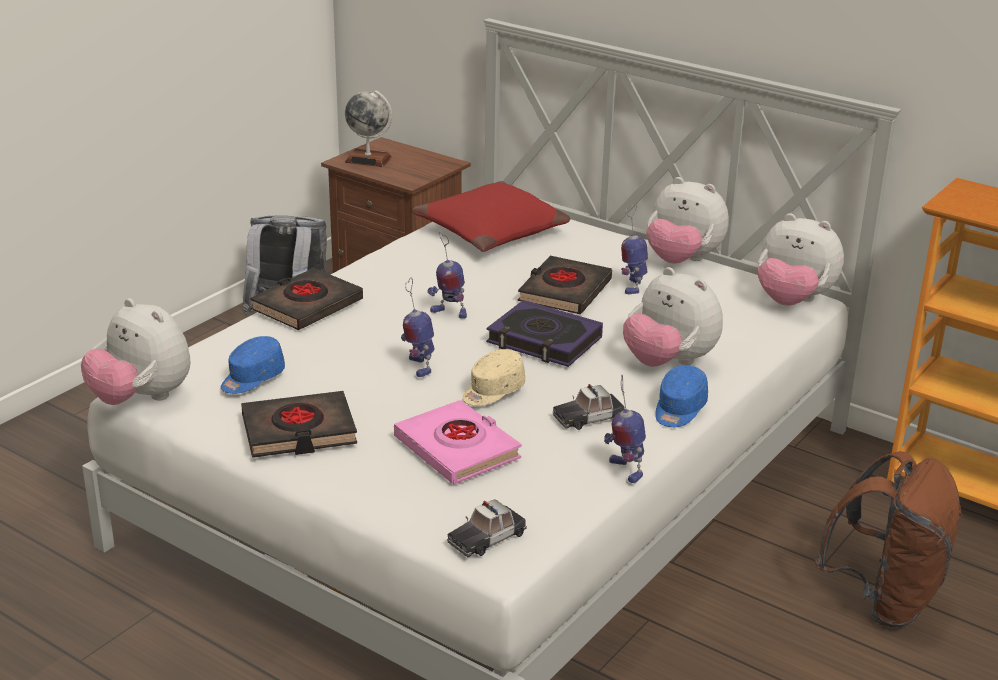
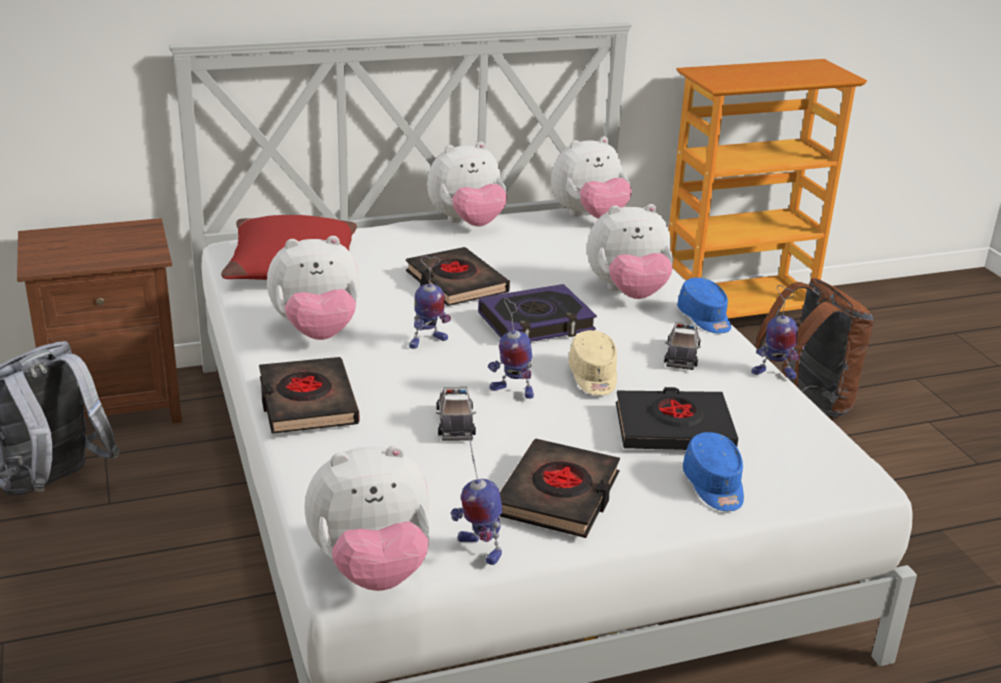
camera: 55 degrees left, 0 degrees up
blue cap [221,336,285,394] -> blue cap moved to [683,432,744,511]
globe [345,90,392,167] -> none
pink book [394,400,522,484] -> black book [616,387,738,450]
toy car [447,499,527,558] -> toy car moved to [436,387,476,441]
toy robot [621,205,648,294] -> toy robot moved to [451,439,503,565]
none -> plush toy [267,236,360,340]

